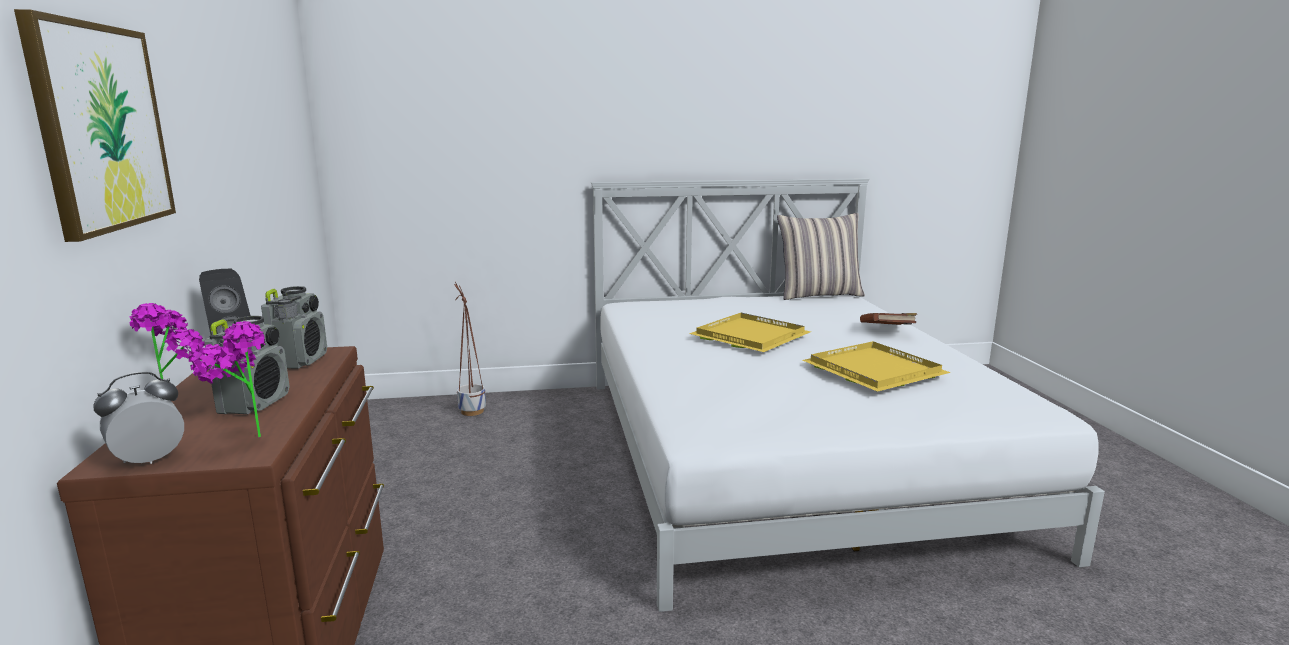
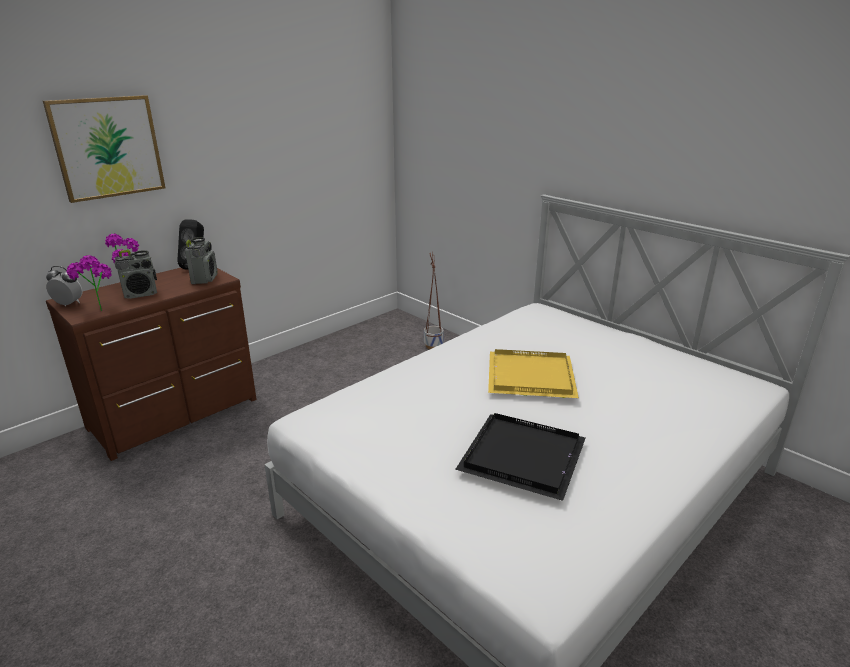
camera: 55 degrees right, 10 degrees up
radio [261,286,327,369] -> radio turned 60 degrees counterclockwise [185,237,217,284]
pillow [777,213,865,300] -> none
yellow tray [802,341,951,392] -> black tray [455,413,586,501]
brown book [860,313,917,325] -> none

